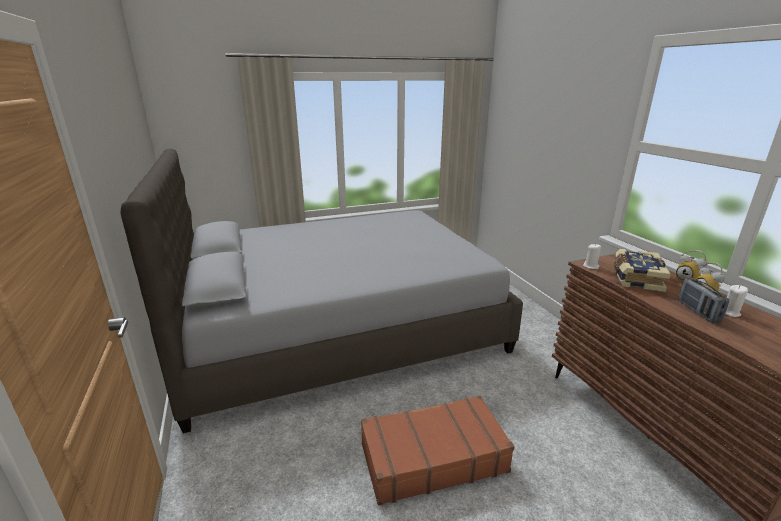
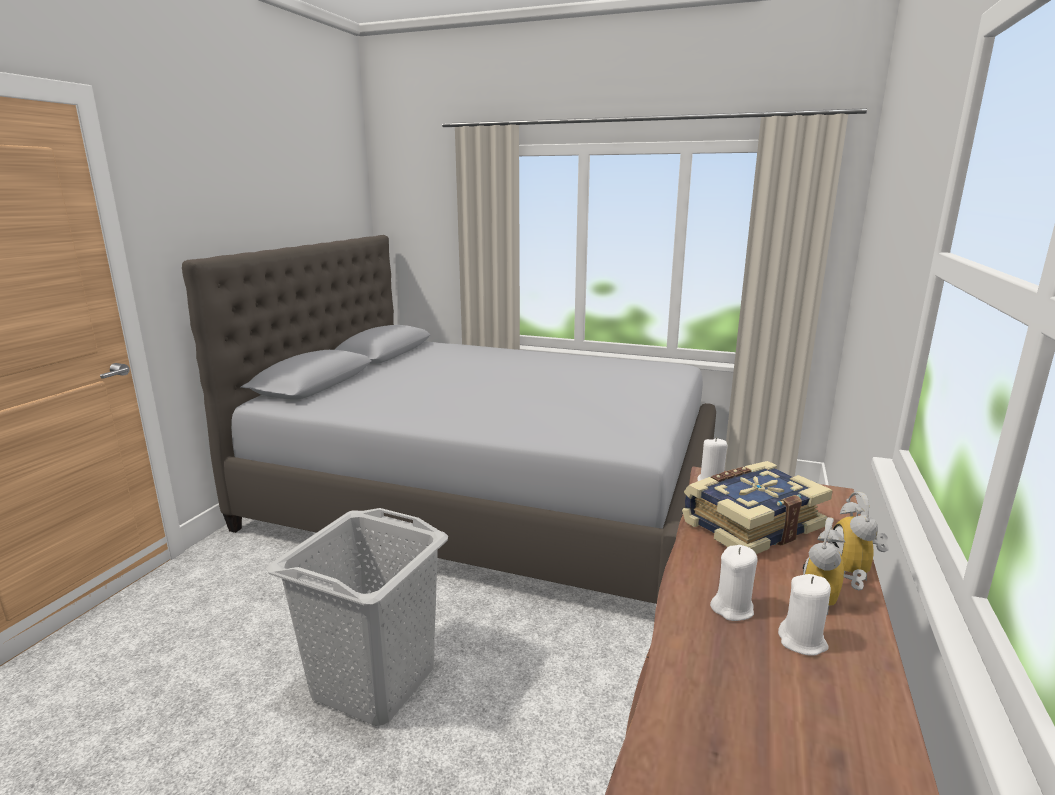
camera: 40 degrees right, 5 degrees down
brown suitcase [361,396,515,506] -> grey laundry basket [266,508,448,726]
radio [678,278,729,323] -> white candle [710,545,758,621]

